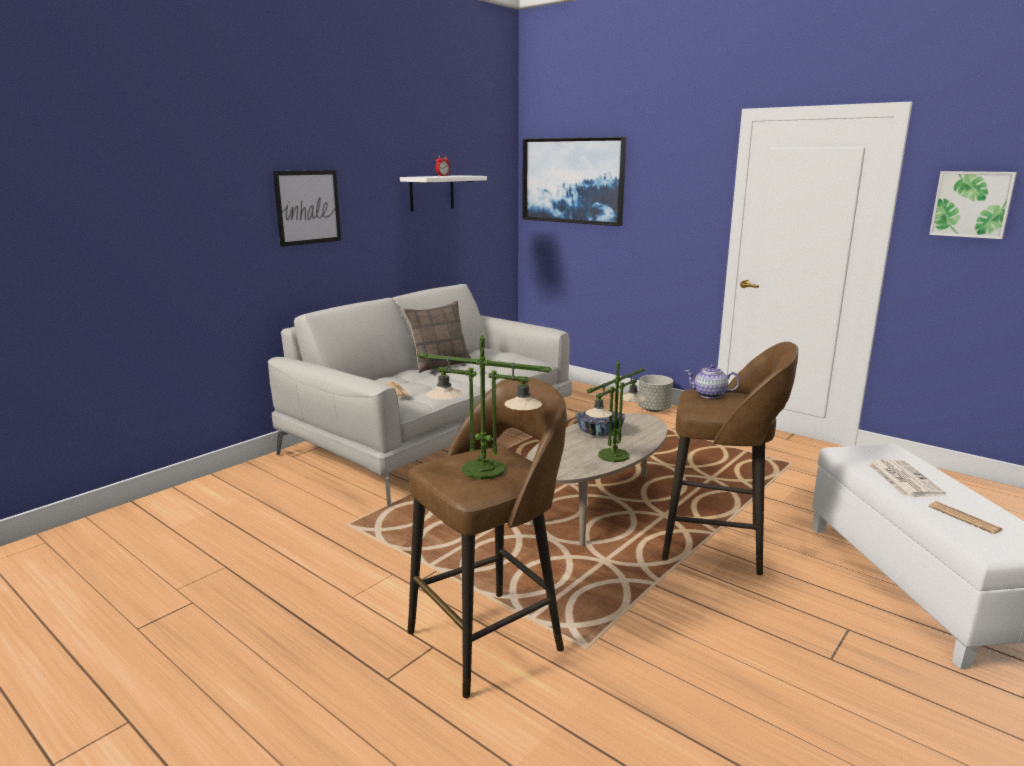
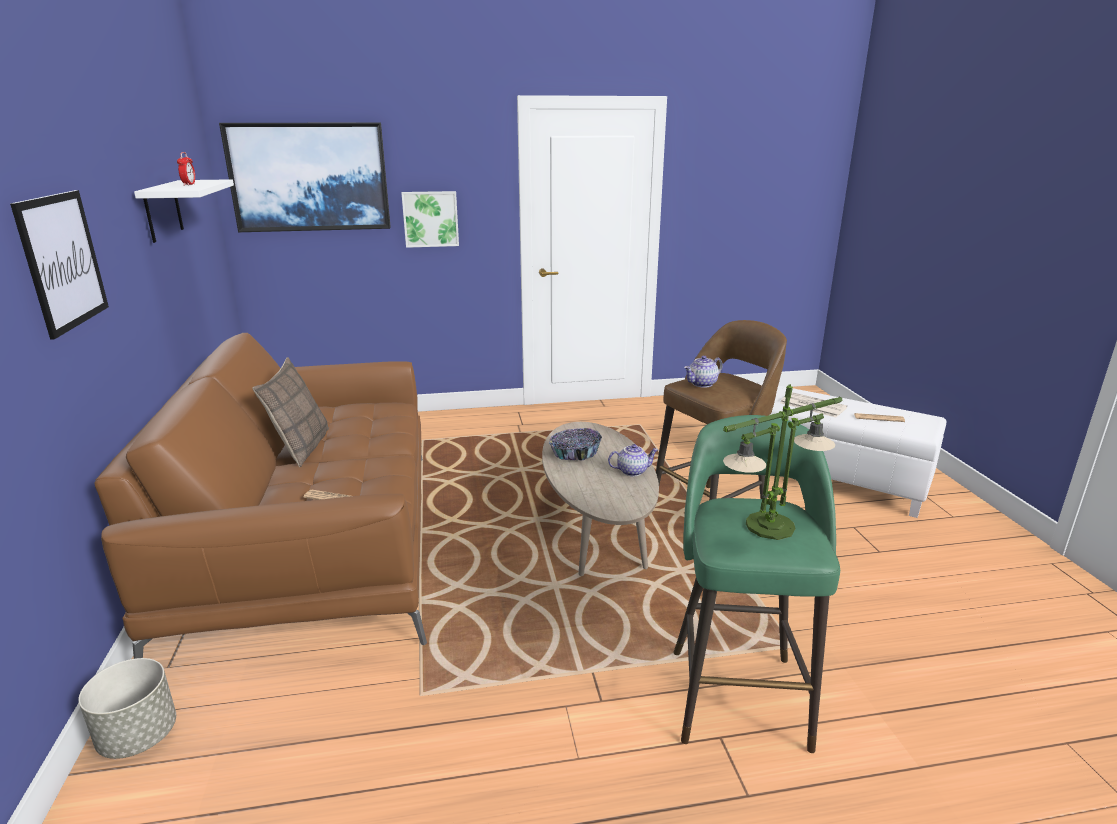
camera: 50 degrees left, 5 degrees up
grey sofa [268,284,572,506] -> brown sofa [94,333,427,659]
brown stool [408,377,566,698] -> green stool [673,415,840,753]
table lamp [585,361,646,462] -> teapot [608,444,658,476]
grey planter [638,375,673,412] -> grey planter moved to [78,658,176,759]
picture [929,171,1017,239] -> picture moved to [402,191,459,248]

